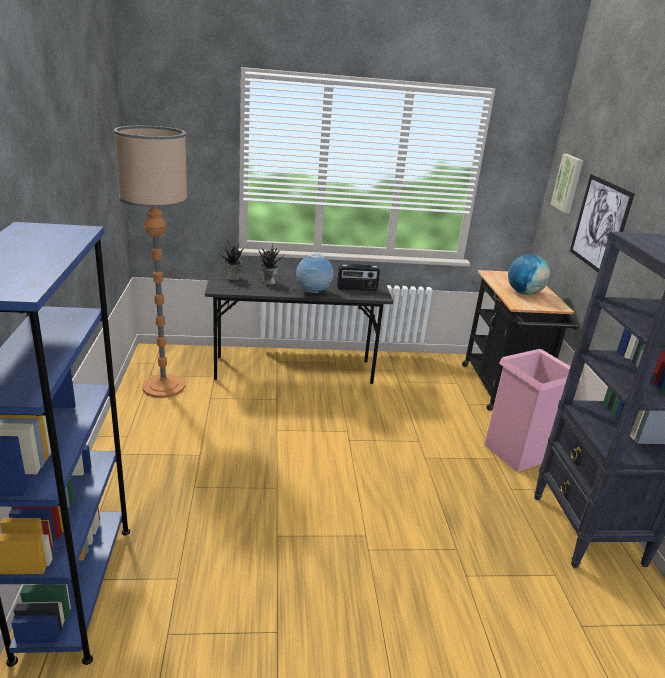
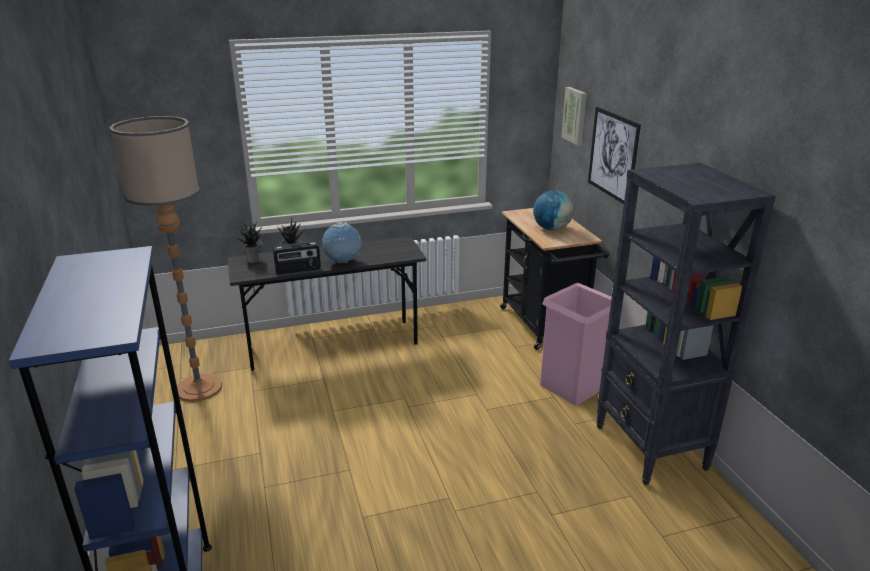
camera: 10 degrees left, 0 degrees up
radio [337,264,380,291] -> radio moved to [273,242,321,274]

